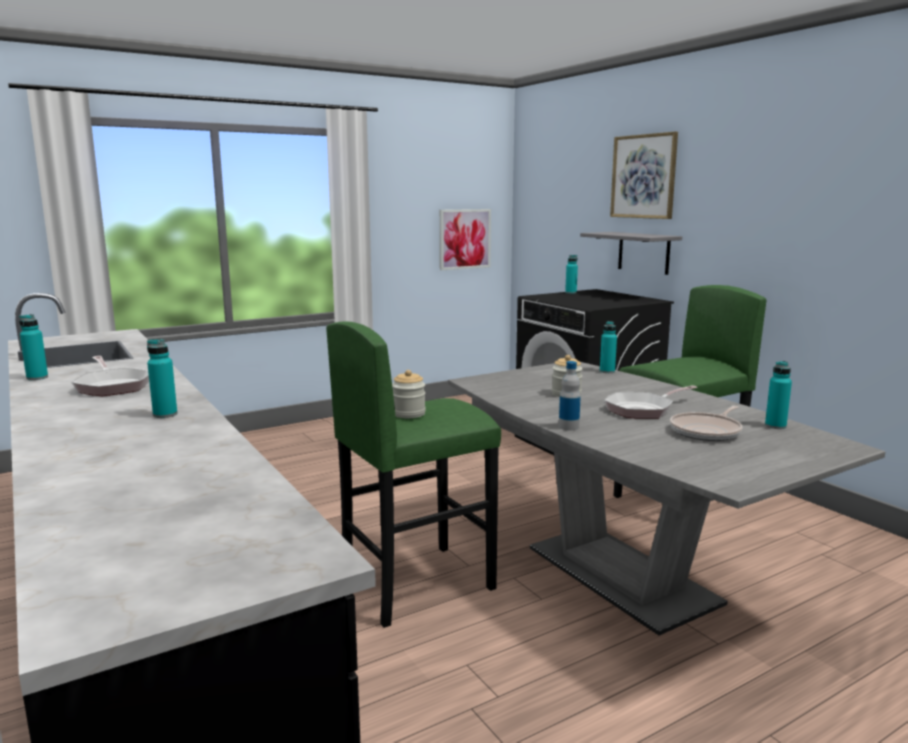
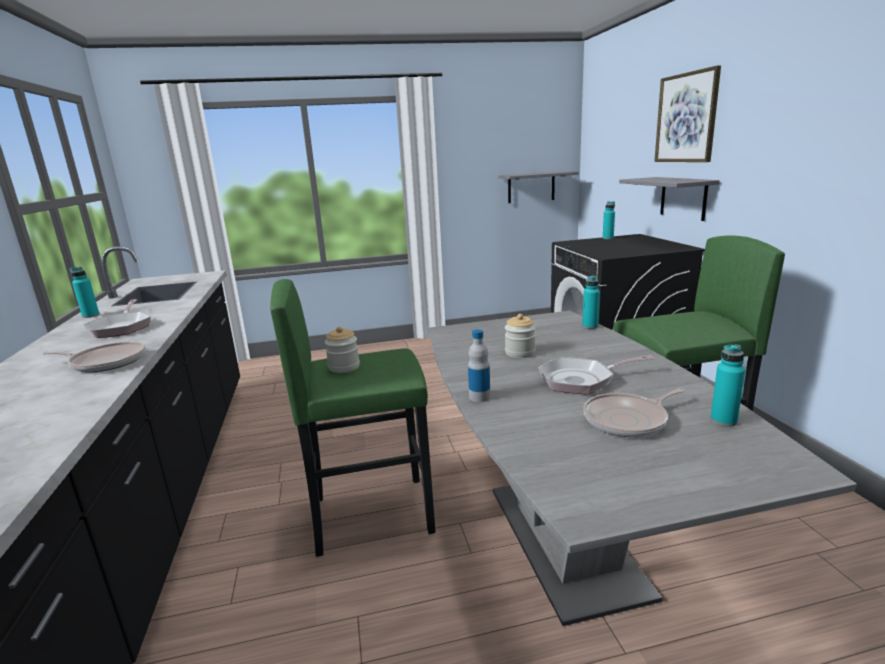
camera: 20 degrees right, 5 degrees up
turquoise bottle [147,339,177,418] -> frying pan [42,341,146,373]
picture [440,209,491,270] -> grey shelf [498,171,578,203]

